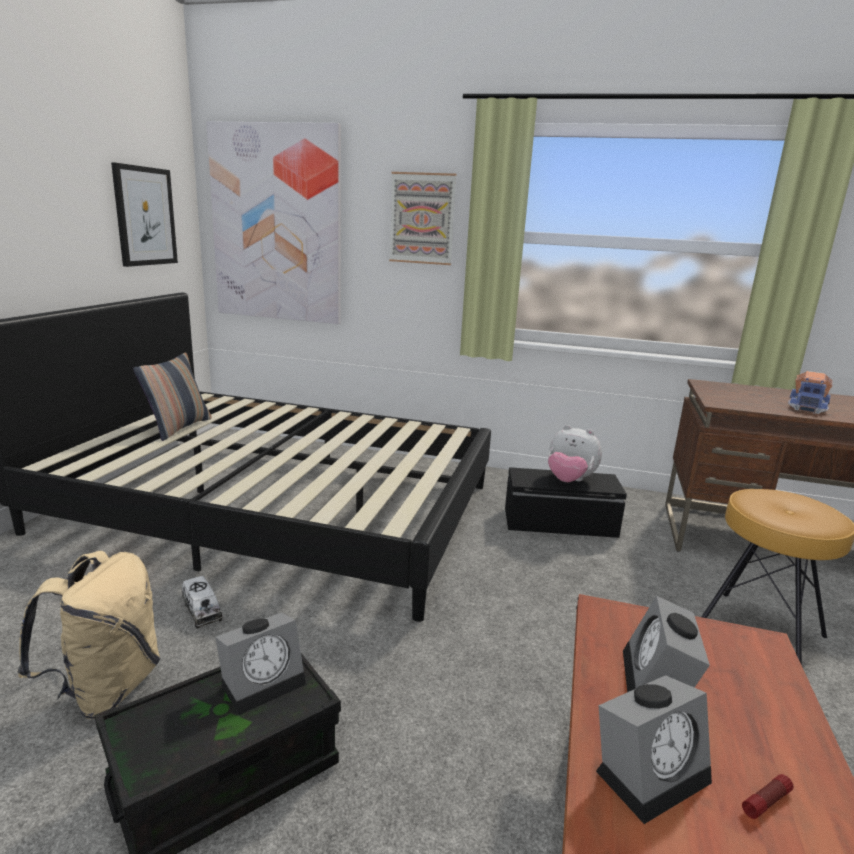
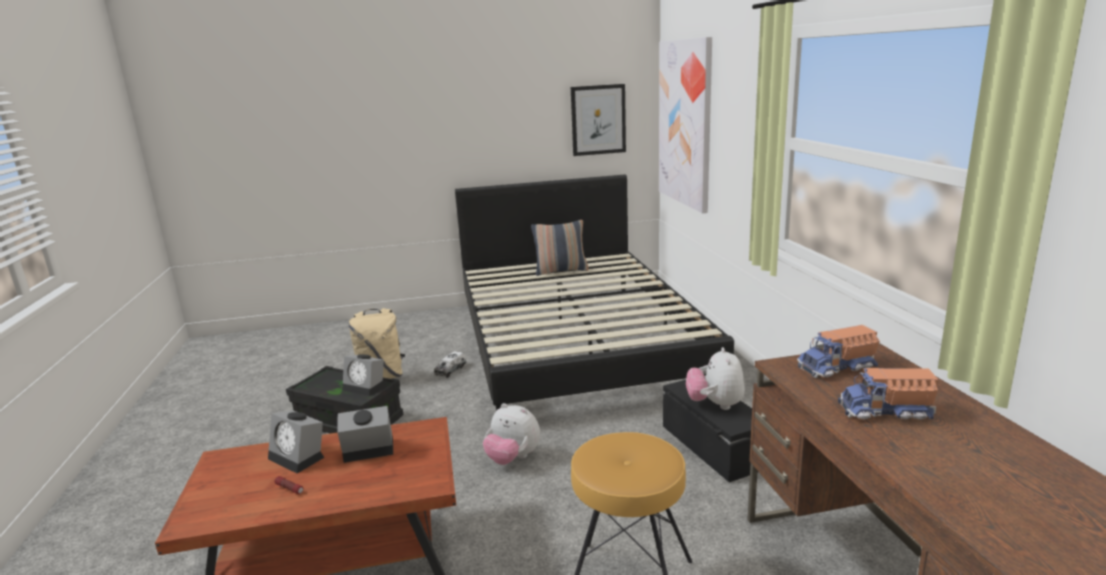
camera: 65 degrees right, 0 degrees up
picture [389,172,456,265] -> none
none -> plush toy [483,403,540,465]
none -> toy truck [797,325,880,378]

